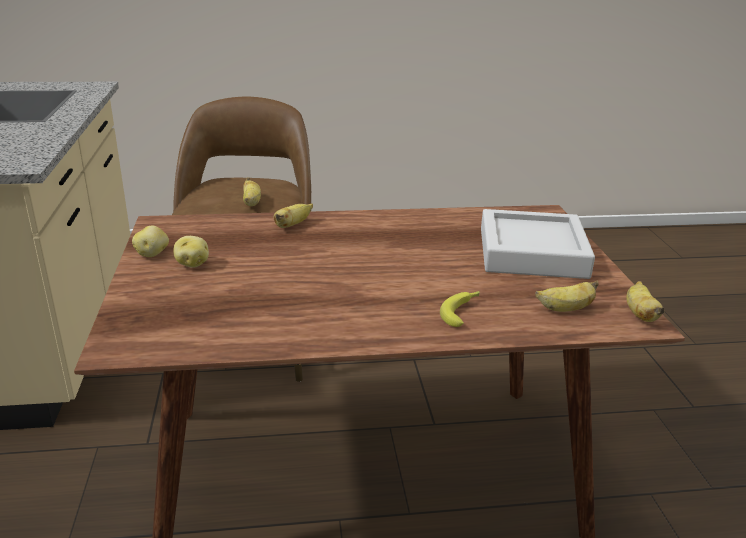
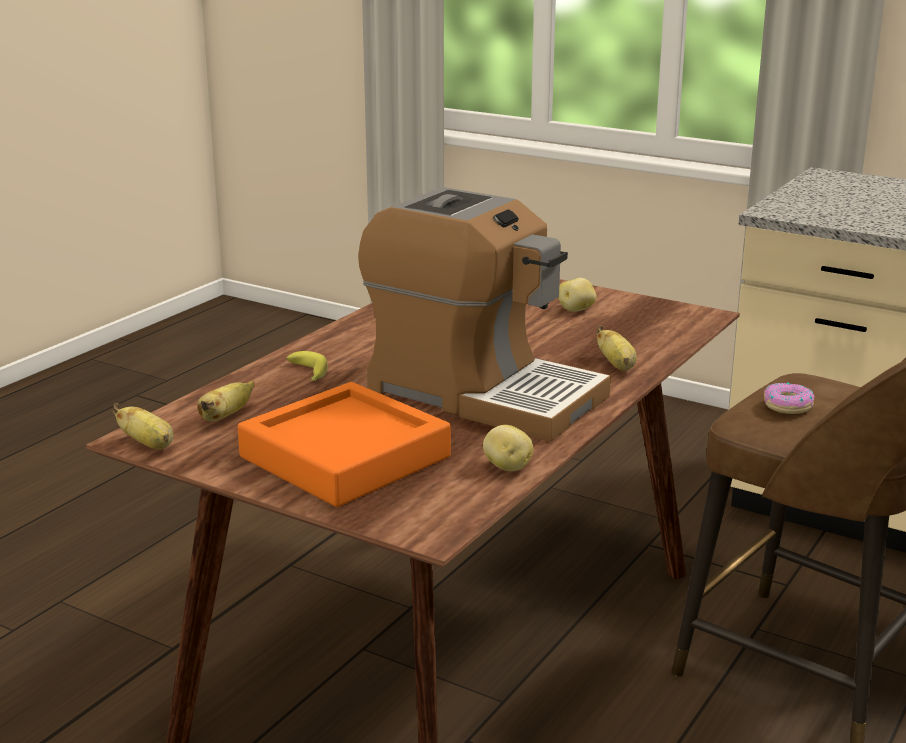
camera: 130 degrees right, 5 degrees down
potato [132,226,169,257] -> potato moved to [483,425,533,471]
banana [243,177,261,207] -> donut [764,382,815,414]
grey tray [481,209,595,279] -> orange tray [238,382,451,507]
none -> coffee machine [358,187,611,442]

